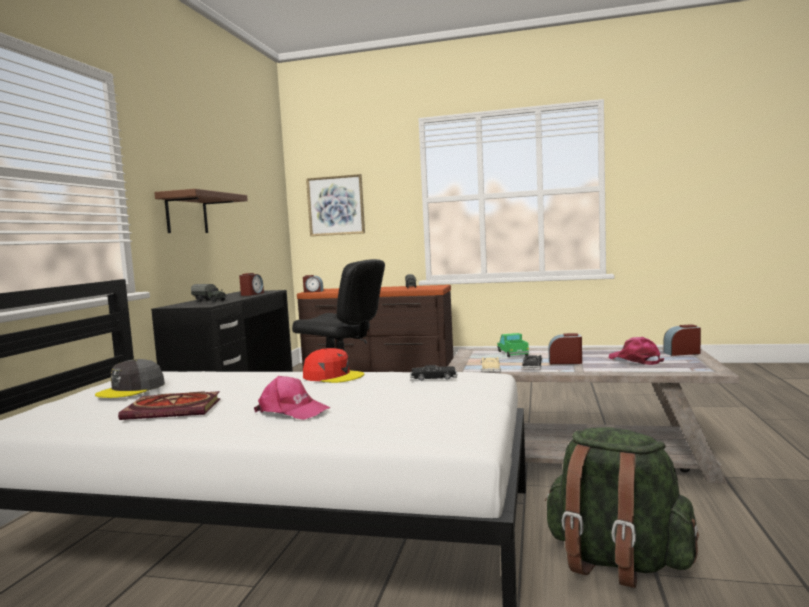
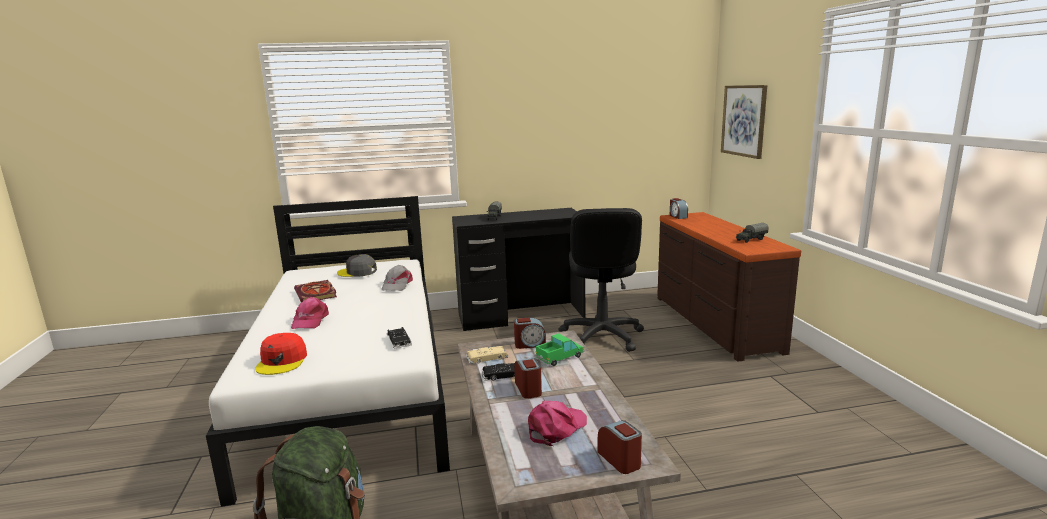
camera: 65 degrees right, 10 degrees up
brown shelf [154,189,248,233] -> none
alarm clock [239,273,264,296] -> alarm clock moved to [514,317,546,349]
red cap [303,348,364,383] -> red cap moved to [255,333,307,375]
none -> grey cap [381,265,413,291]

